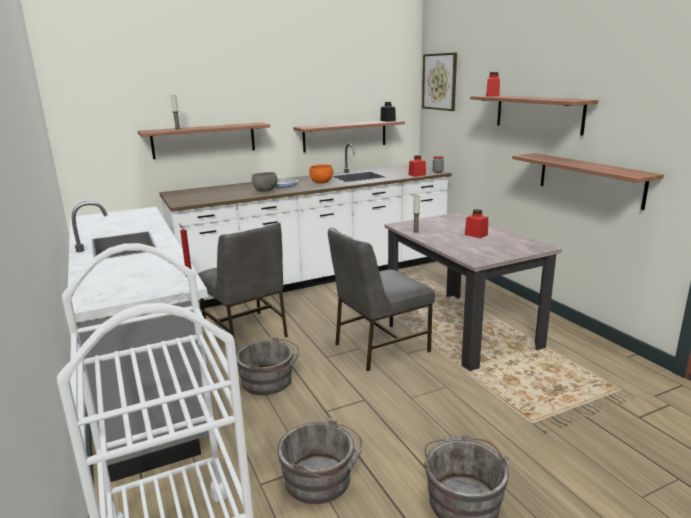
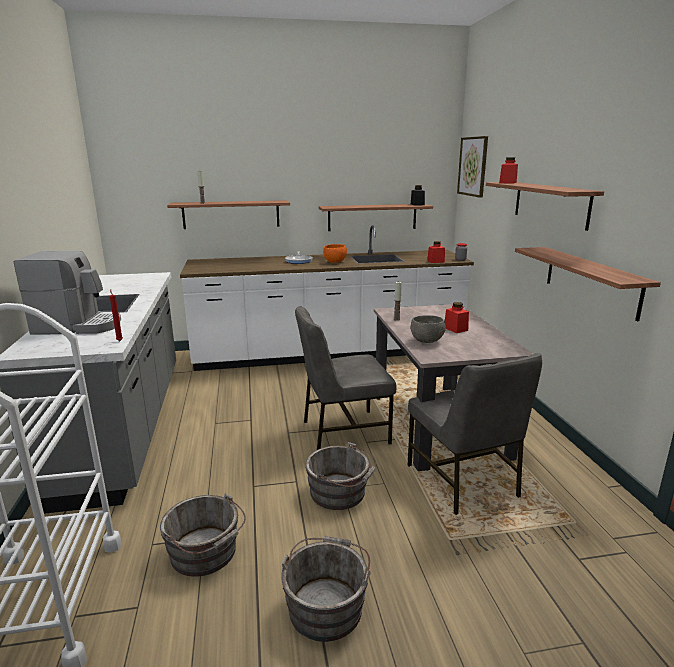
camera: 15 degrees right, 0 degrees up
grey chair [198,222,288,353] -> grey chair moved to [408,353,542,515]
grey bucket [236,336,300,395] -> grey bucket moved to [305,442,376,510]
grey bowl [252,172,278,192] -> grey bowl moved to [411,315,446,343]
none -> coffee machine [14,251,121,335]

